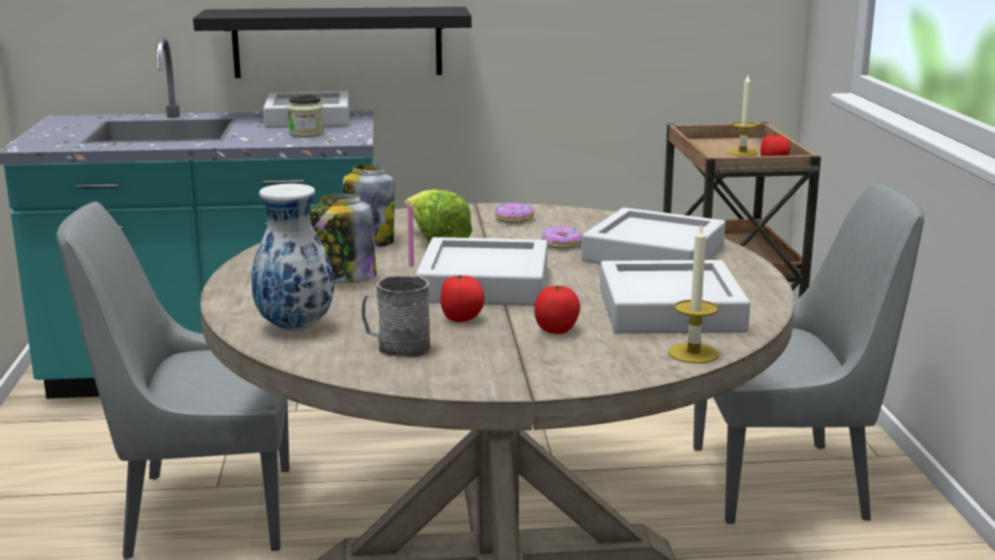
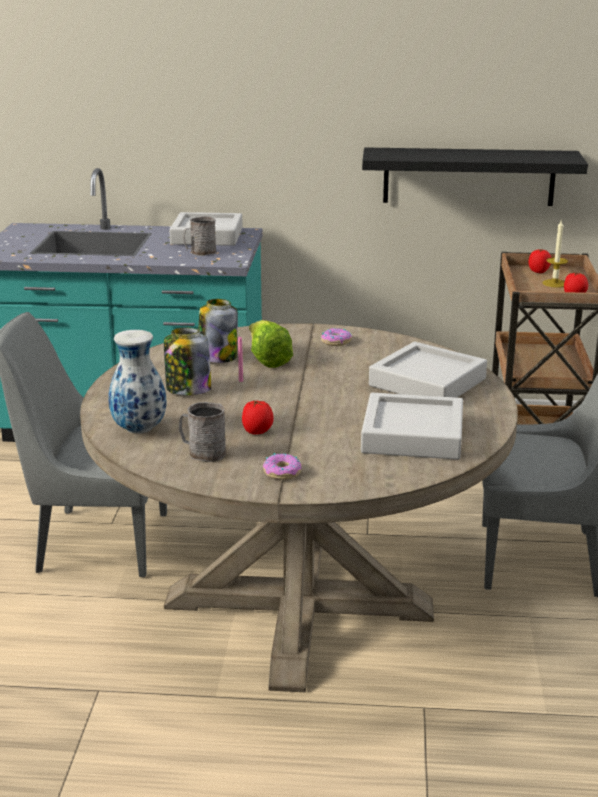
camera: 10 degrees right, 5 degrees up
black shelf [193,7,472,78] -> black shelf moved to [362,147,588,206]
jar [288,95,324,137] -> grey mug [183,216,216,256]
grey tray [415,237,547,306] -> none
tomato [534,285,580,334] -> tomato moved to [528,249,551,273]
donut [542,226,582,249] -> donut moved to [263,453,301,480]
candle [668,226,719,364] -> none

